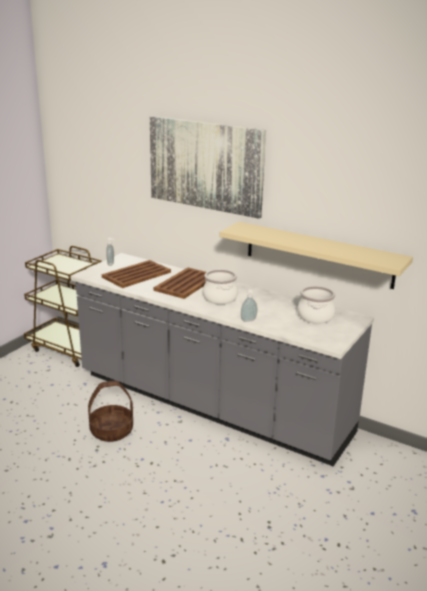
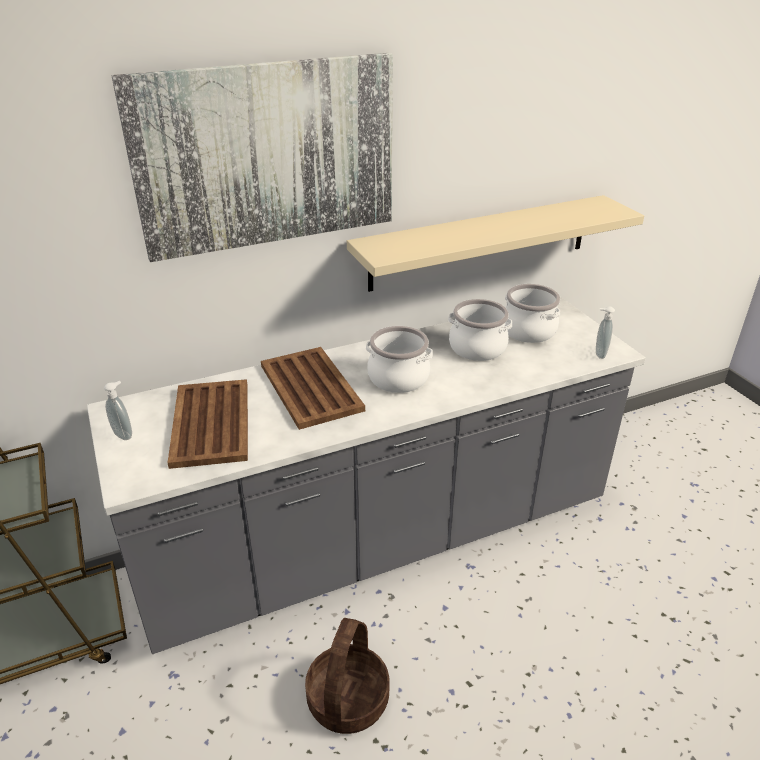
camera: 55 degrees left, 10 degrees up
soap dispenser [241,289,257,322] -> soap dispenser moved to [596,306,615,359]
none -> cooking pot [448,299,512,361]

